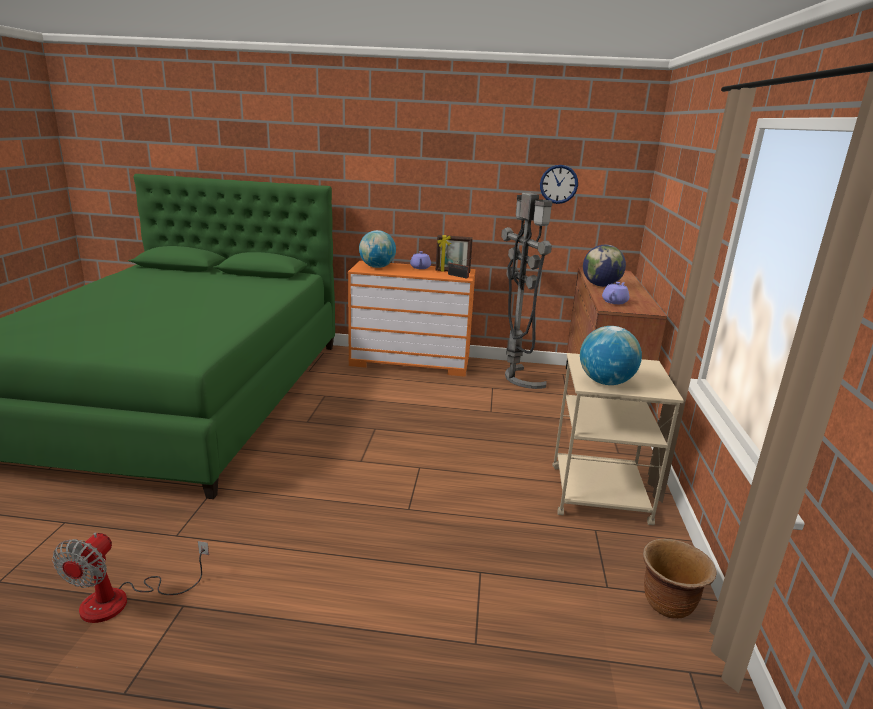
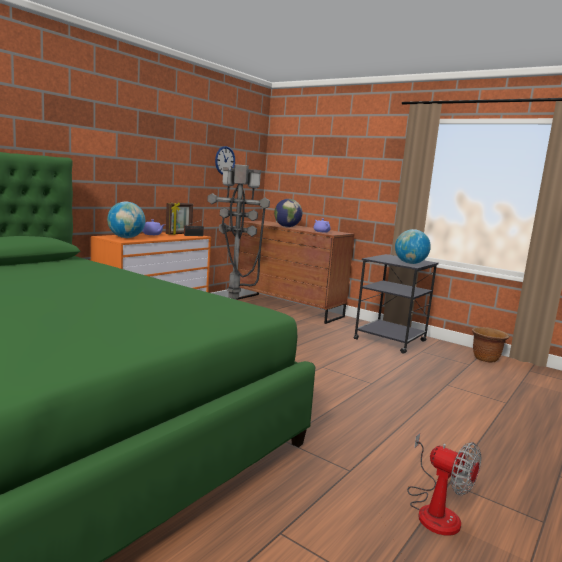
camera: 60 degrees left, 10 degrees down
beige cart [552,353,684,525] -> black cart [354,254,439,354]

